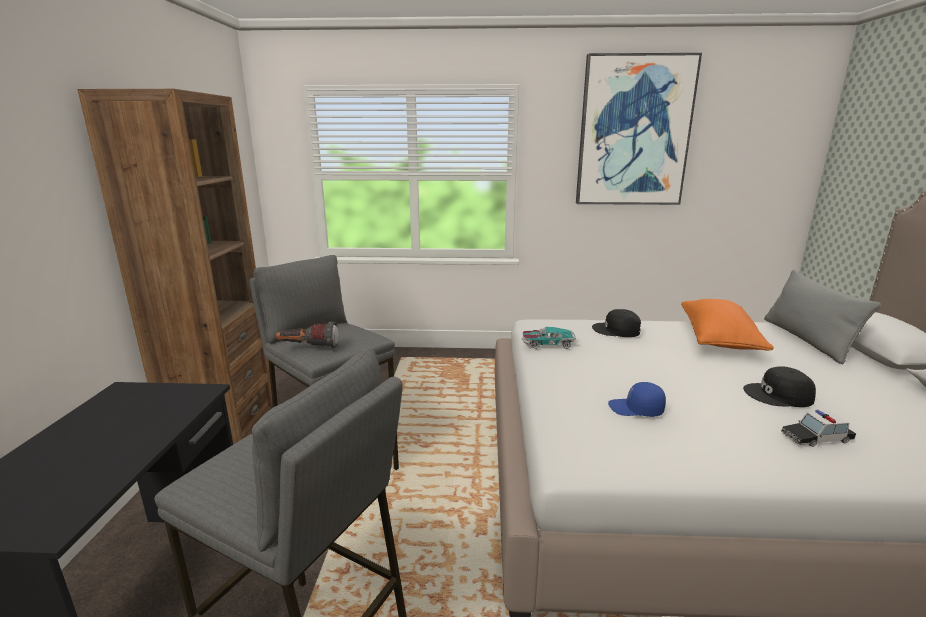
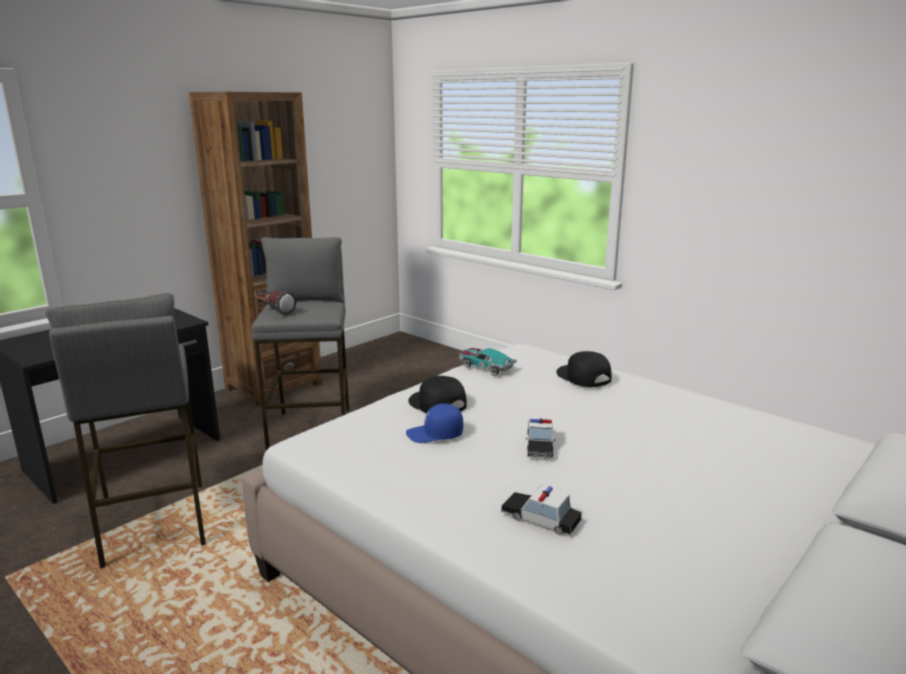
camera: 40 degrees right, 0 degrees up
picture [576,53,702,205] -> none
blue cap [608,382,666,417] -> blue cap turned 60 degrees counterclockwise [406,404,463,443]
orange pillow [681,299,774,351] -> none
black cap [743,366,816,407] -> black cap moved to [409,376,467,414]
grey pillow [764,270,881,364] -> none
none -> toy car [526,415,555,459]

